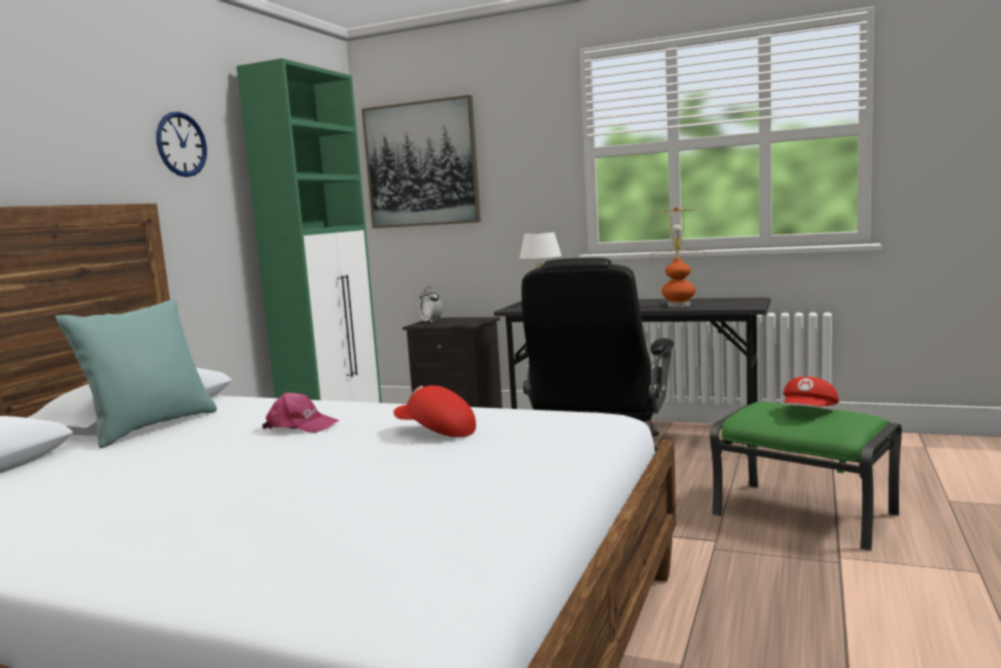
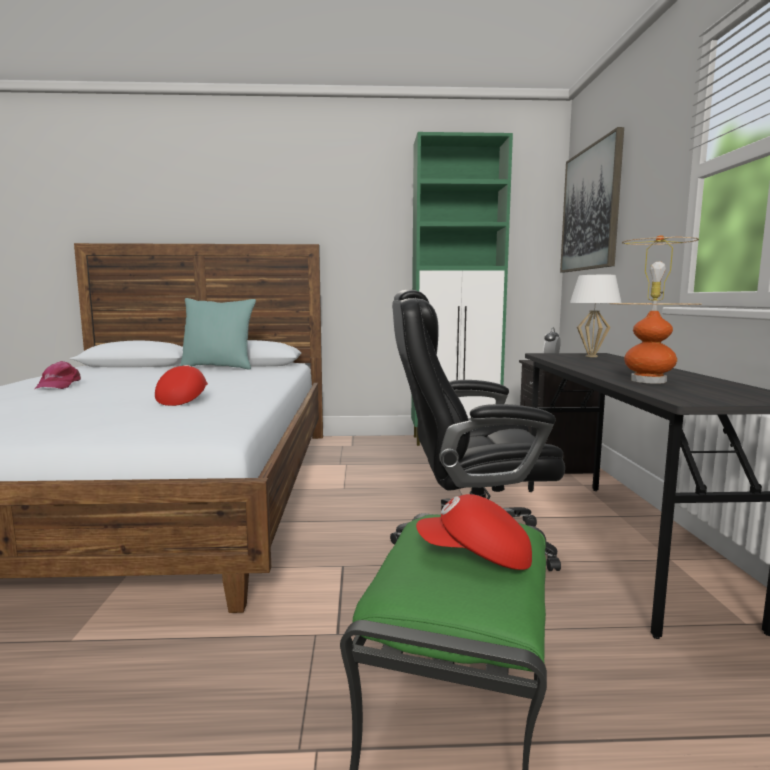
camera: 65 degrees right, 0 degrees up
wall clock [156,112,207,177] -> none
pink cap [262,392,340,433] -> pink cap moved to [35,361,81,389]

